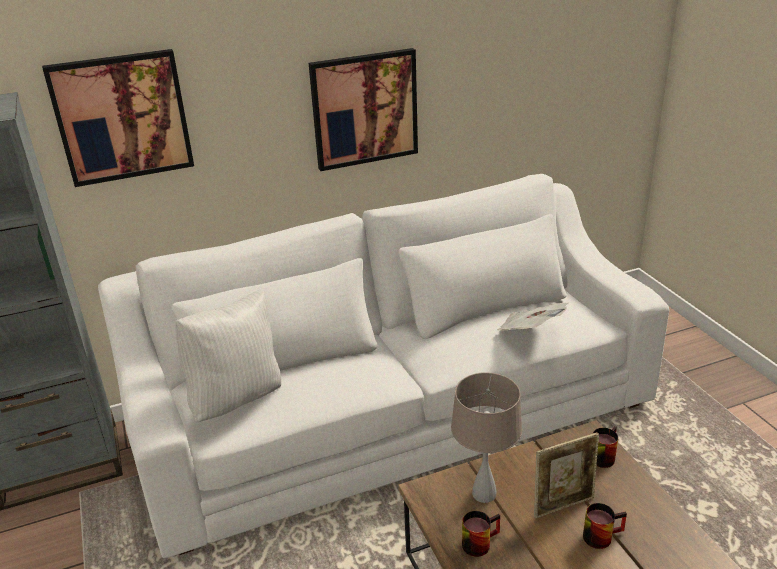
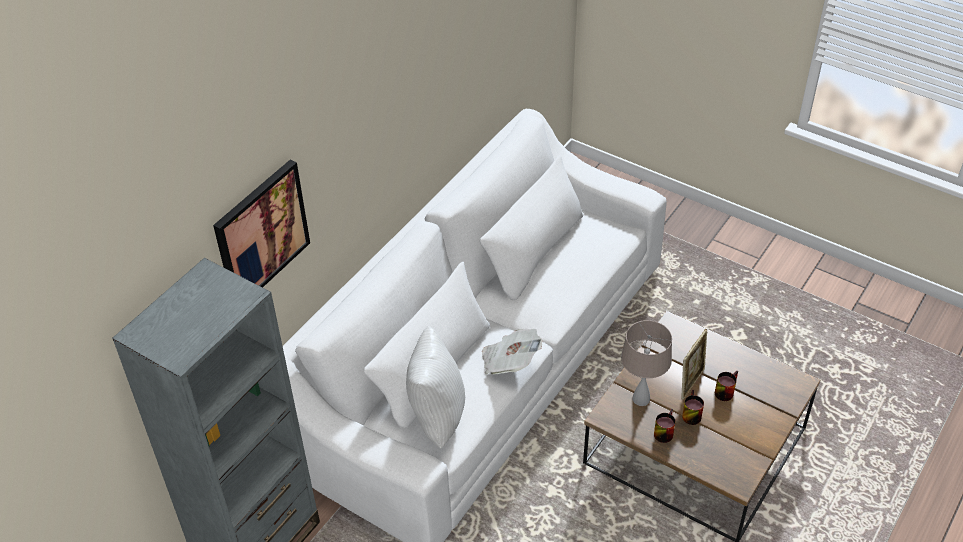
camera: 35 degrees left, 15 degrees up
picture [309,48,418,171] -> none
newspaper [497,303,568,331] -> newspaper moved to [482,329,542,375]
mug [593,426,618,468] -> mug moved to [682,390,704,425]

